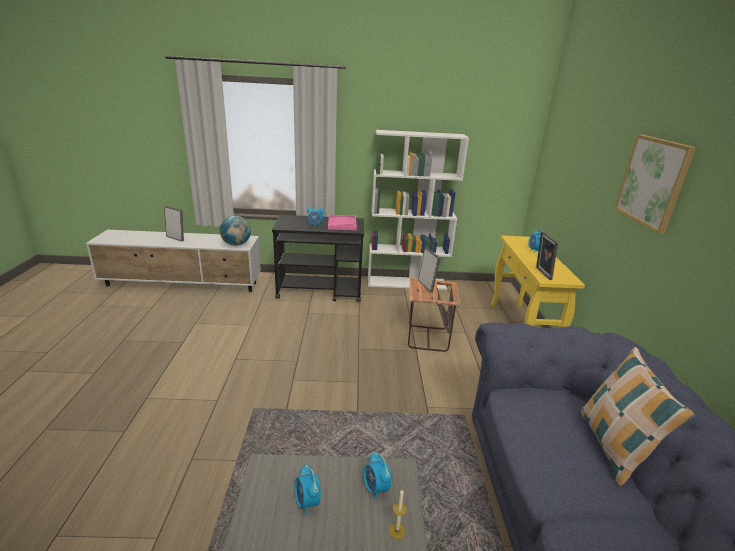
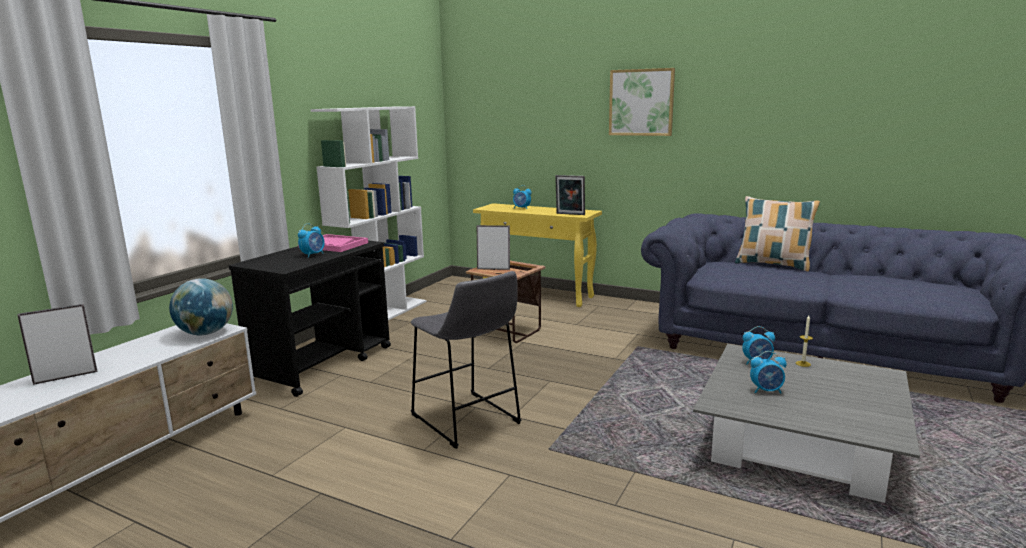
camera: 60 degrees left, 10 degrees down
none -> grey stool [411,271,522,449]

